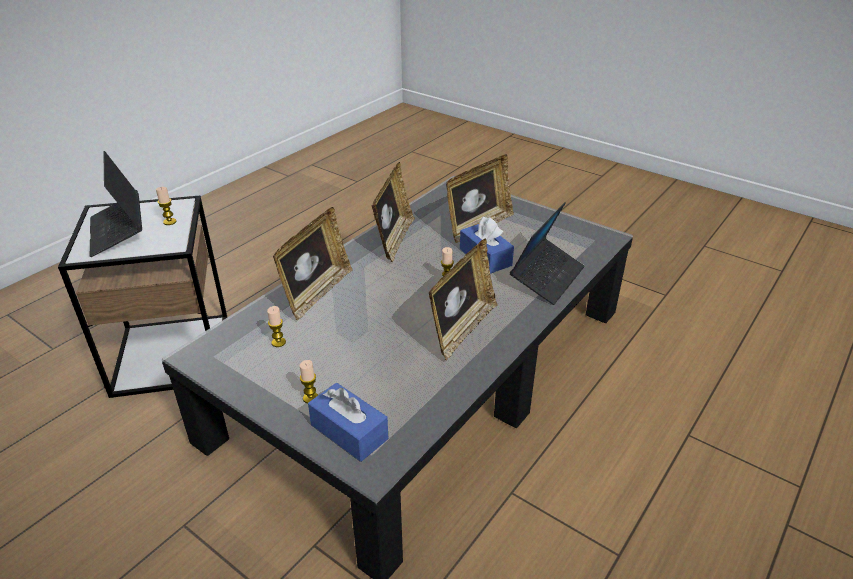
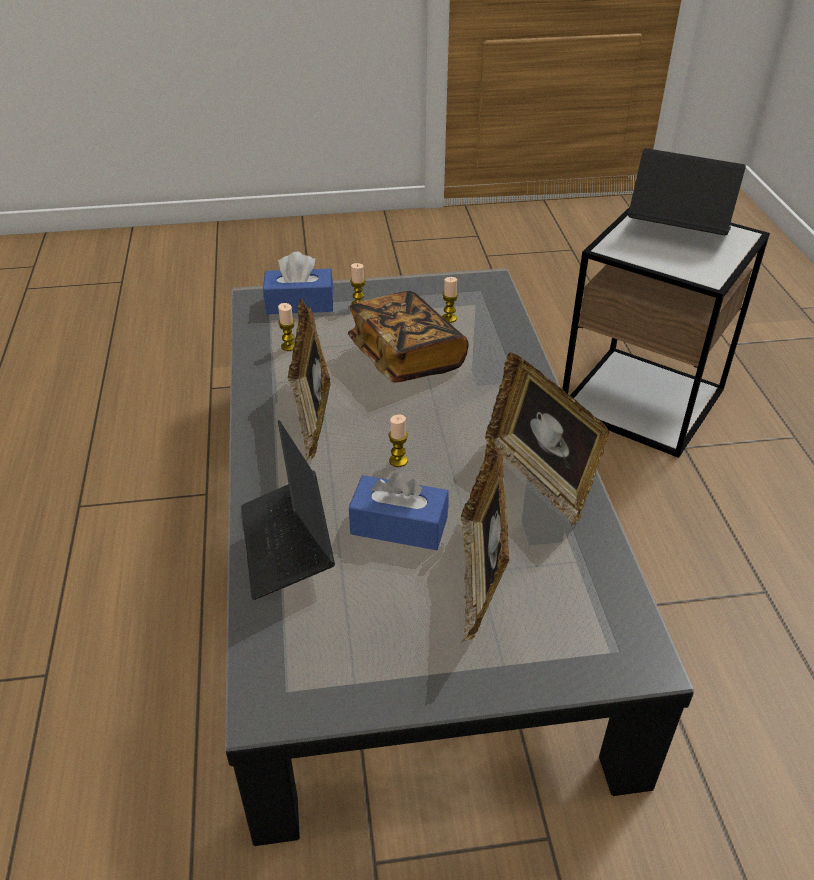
camera: 135 degrees right, 5 degrees up
candle [156,187,176,225] -> candle moved to [278,303,295,351]
picture frame [273,207,353,320] -> none
none -> book [348,291,469,383]

